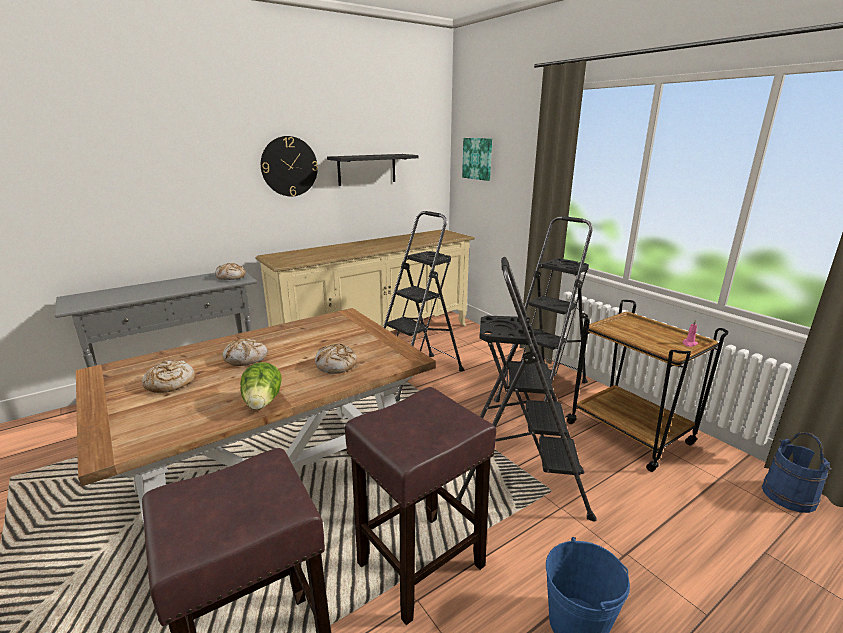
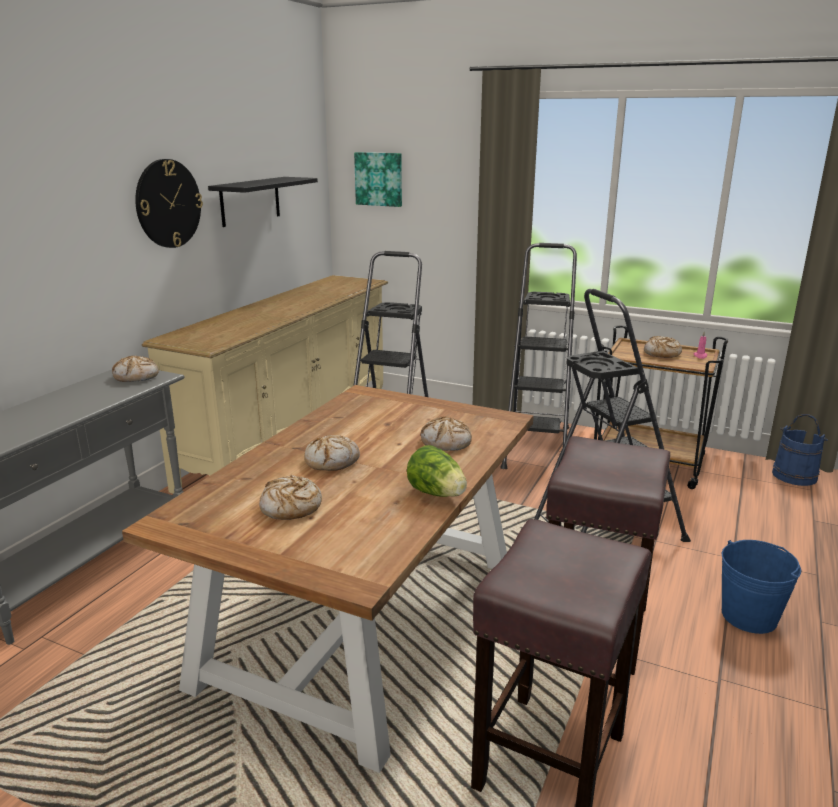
camera: 30 degrees left, 0 degrees up
none -> bread [644,336,682,358]

